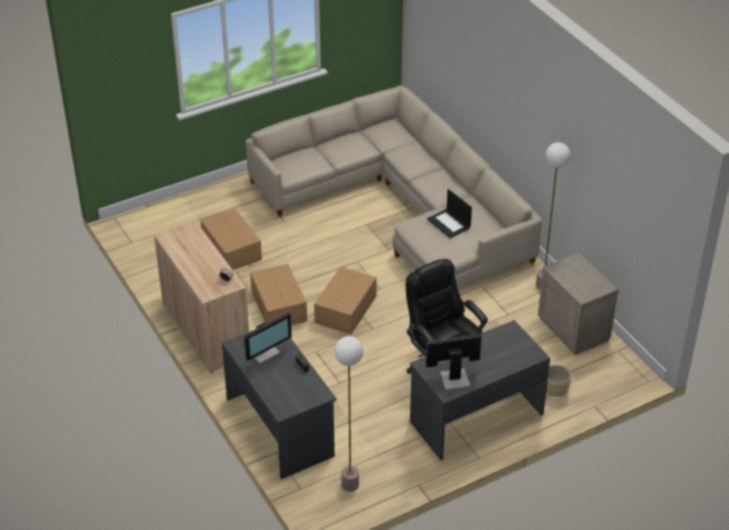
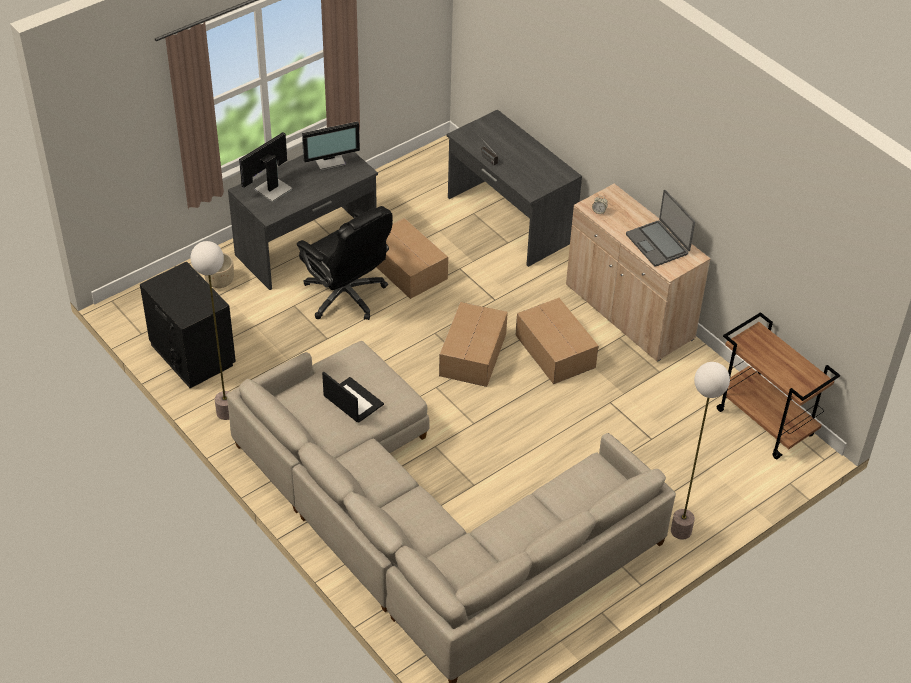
camera: 170 degrees right, 5 degrees up
cardboard box [201,208,262,270] -> cardboard box moved to [377,218,448,299]
monitor [244,312,292,365] -> monitor moved to [239,132,293,202]
floor lamp [335,336,363,492] -> floor lamp moved to [671,362,730,540]
beige nightstand [538,253,618,355] -> black nightstand [140,261,236,388]
none -> laptop [626,190,695,267]
none -> brown cart [717,312,840,459]

